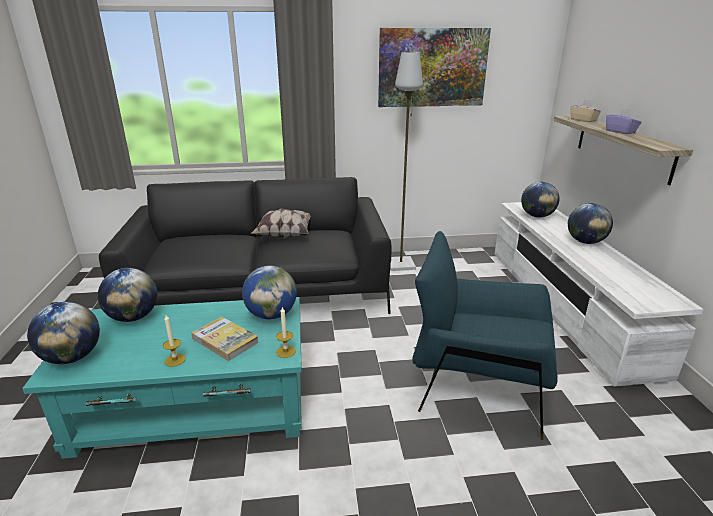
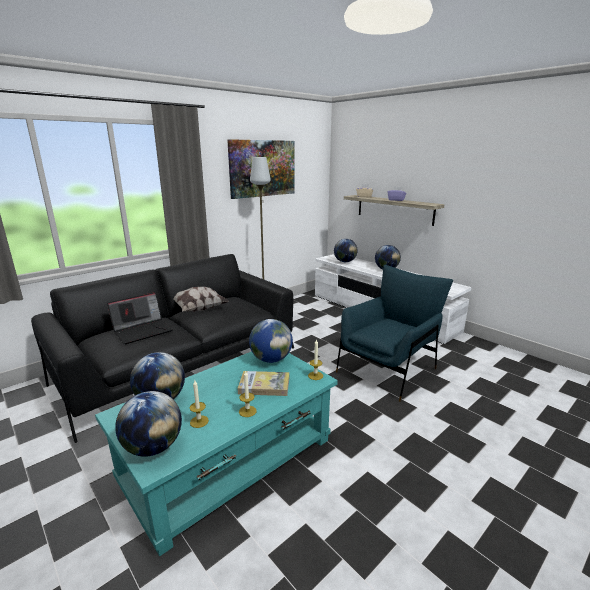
camera: 35 degrees left, 5 degrees down
blue armchair [412,231,558,440] -> blue armchair turned 150 degrees clockwise [336,265,453,402]
none -> laptop [107,292,173,344]
none -> candle [190,380,209,428]

